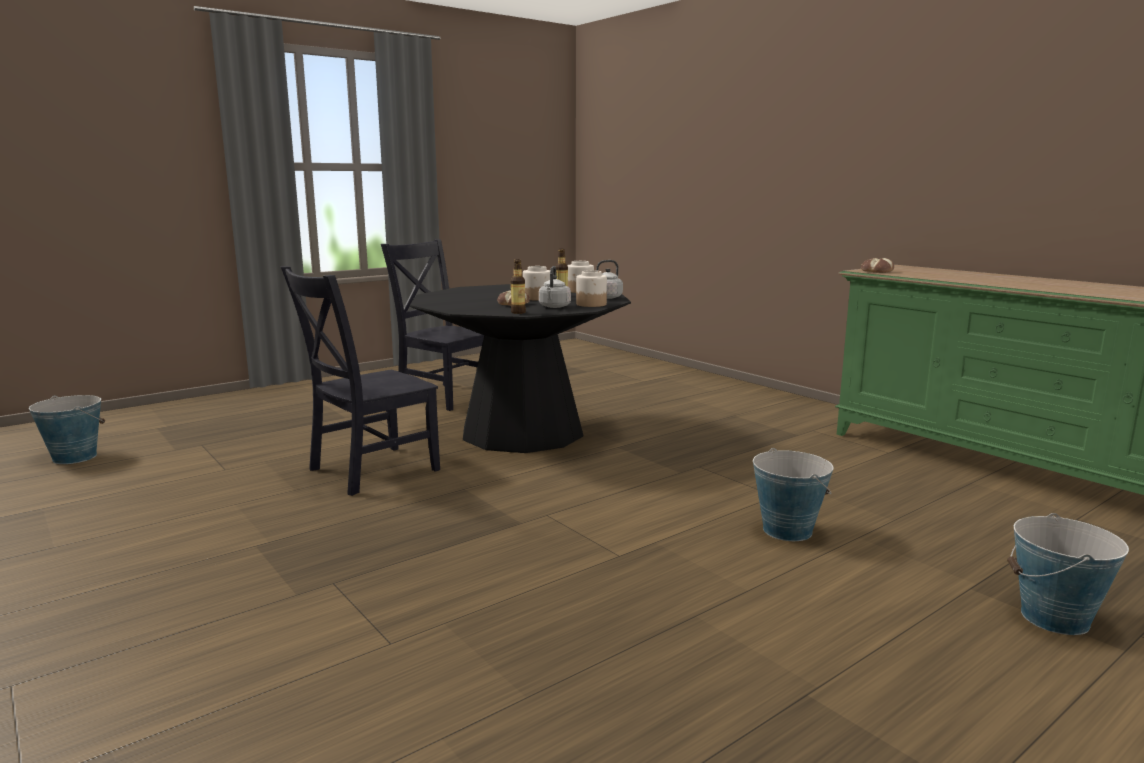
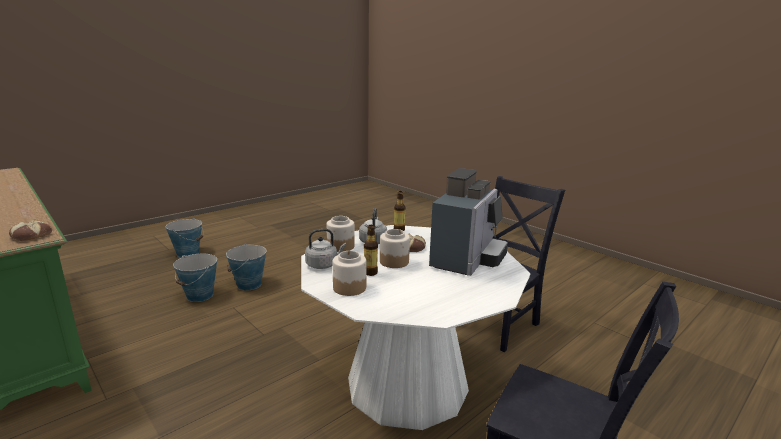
camera: 175 degrees right, 5 degrees up
bucket [29,395,105,464] -> bucket moved to [173,254,217,302]
black dining table [410,284,631,453] -> white dining table [301,225,531,430]
none -> coffee machine [429,168,508,276]

